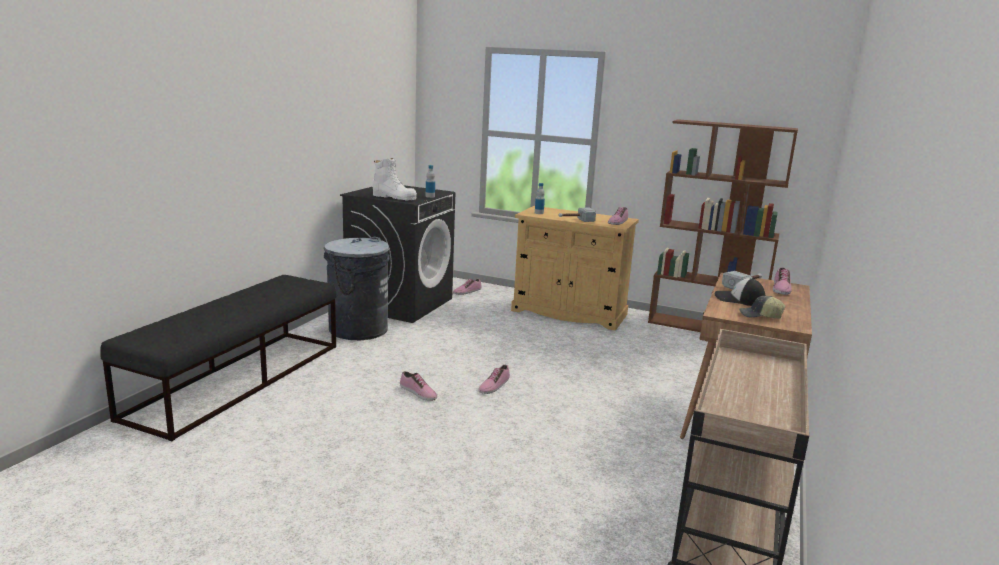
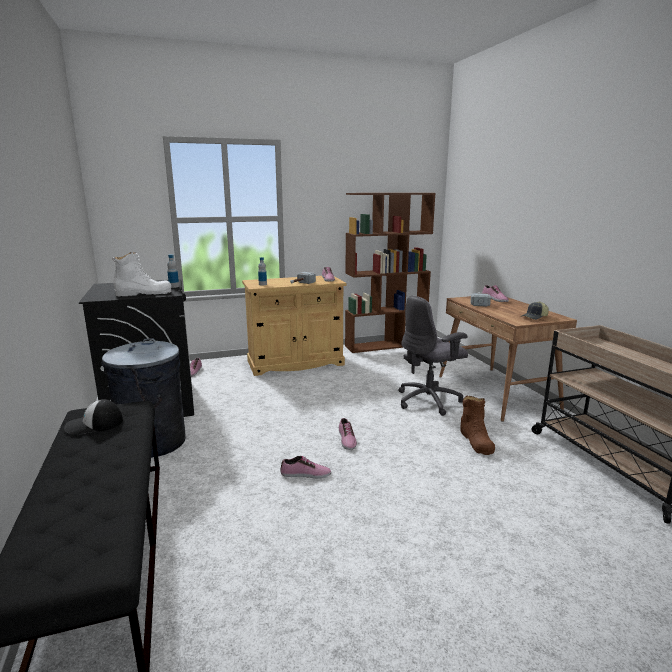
camera: 40 degrees left, 0 degrees up
cap [715,278,765,306] -> cap moved to [64,399,123,435]
none -> grey office chair [398,296,468,416]
none -> brown boot [460,396,495,455]

